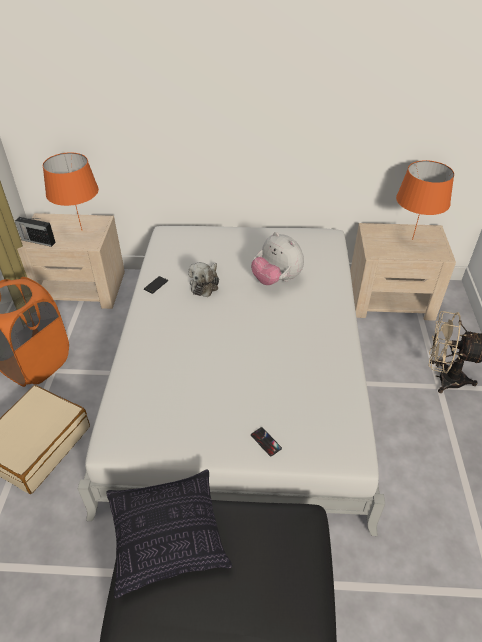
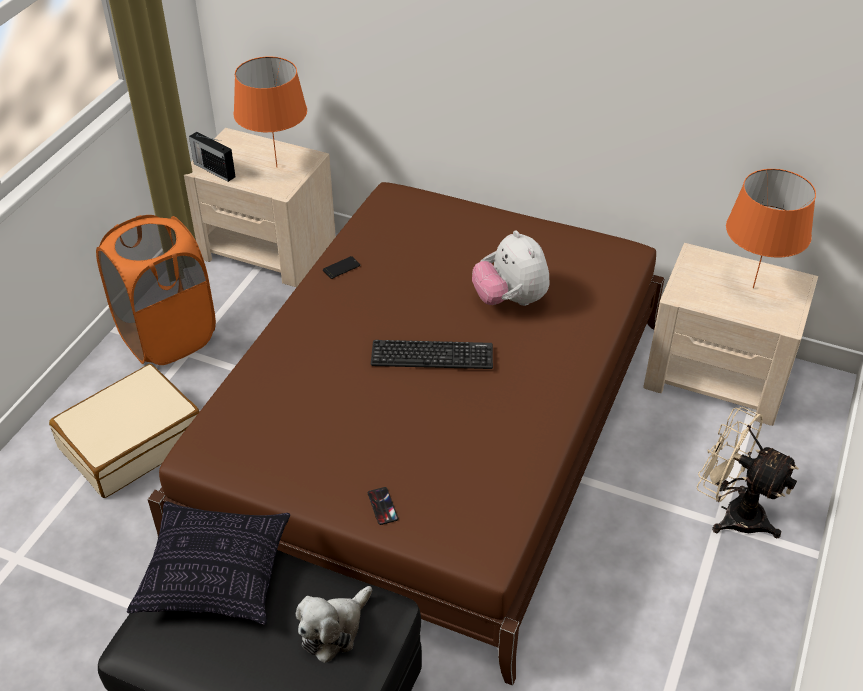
camera: 20 degrees right, 0 degrees up
white bed [78,226,385,536] -> brown bed [148,182,665,686]
plush toy [188,262,219,297] -> plush toy moved to [296,586,372,663]
none -> keyboard [371,340,493,369]

